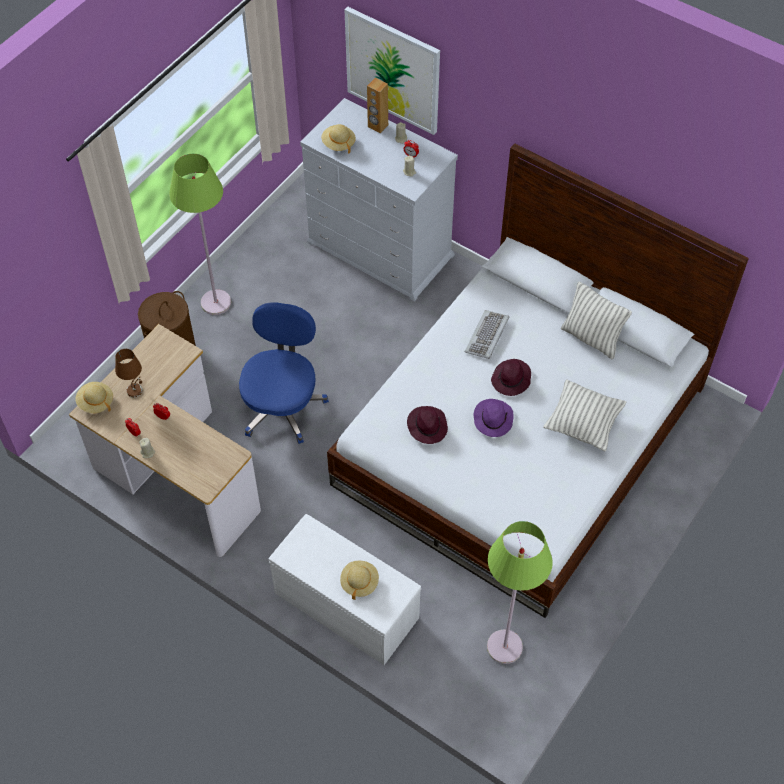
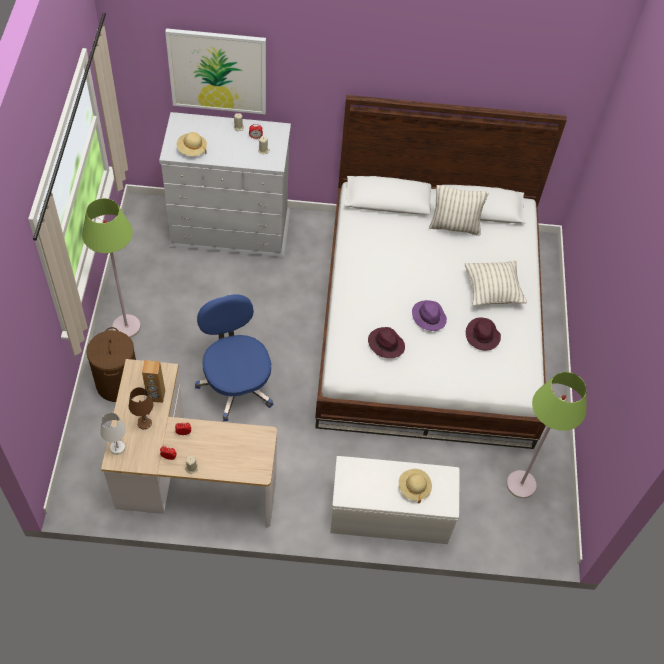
camera: 35 degrees left, 0 degrees up
beige hat [75,382,113,413] -> white table lamp [100,413,126,455]
brown speaker [367,78,388,133] -> brown speaker moved to [142,360,165,403]
keyboard [465,310,509,359] -> none
purple hat [491,359,531,396] -> purple hat moved to [466,318,501,351]

